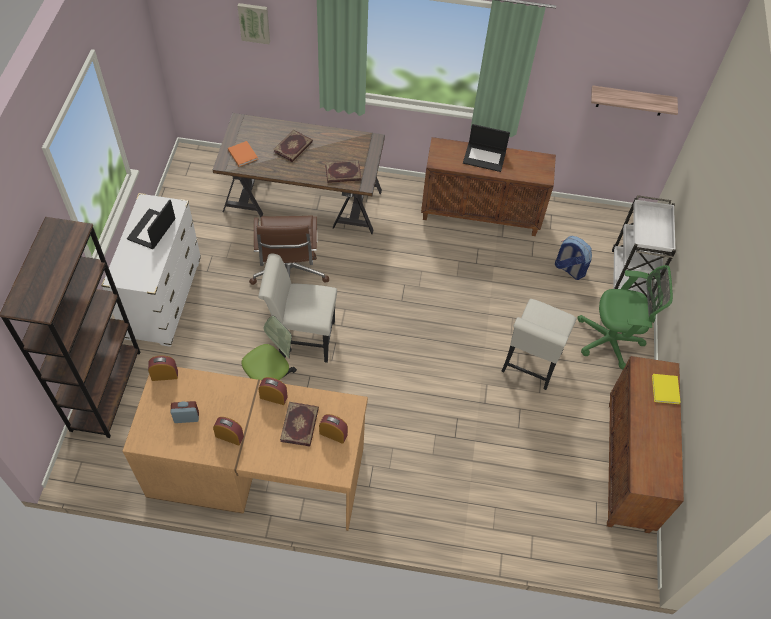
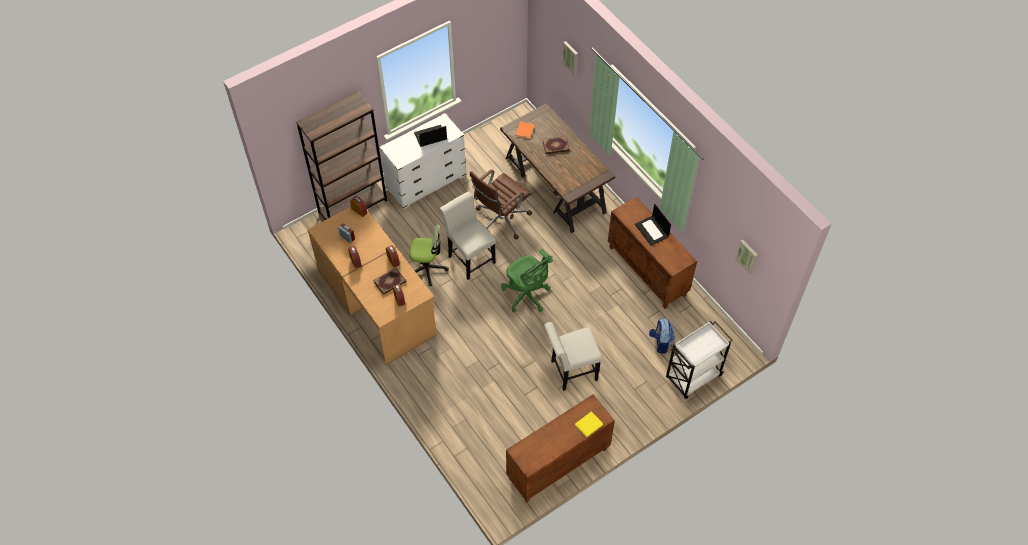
camera: 50 degrees right, 0 degrees up
book [325,160,361,183] -> none
green office chair [577,265,673,370] -> green office chair moved to [501,249,553,313]
shelf [591,85,678,116] -> picture [735,240,758,275]

